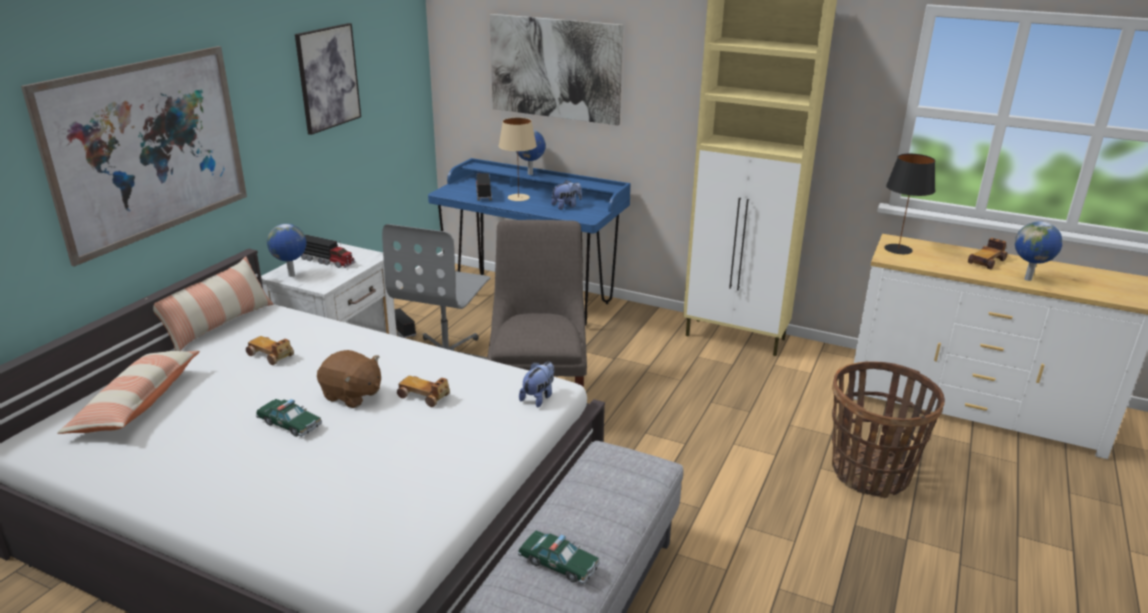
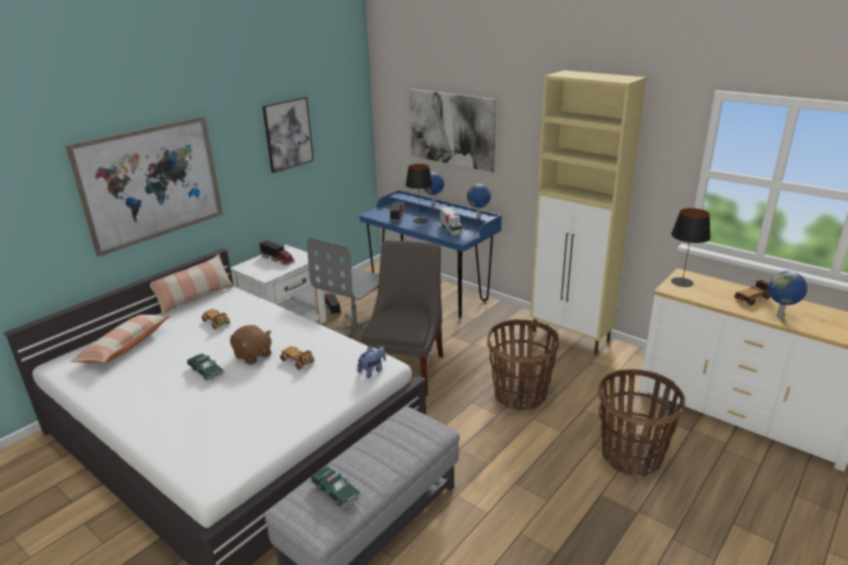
camera: 15 degrees right, 0 degrees up
globe [267,224,307,277] -> globe moved to [467,184,491,218]
beige table lamp [499,117,537,201] -> black table lamp [406,164,433,224]
plush toy [551,180,582,210] -> toy truck [440,207,462,236]
none -> basket [487,319,559,410]

